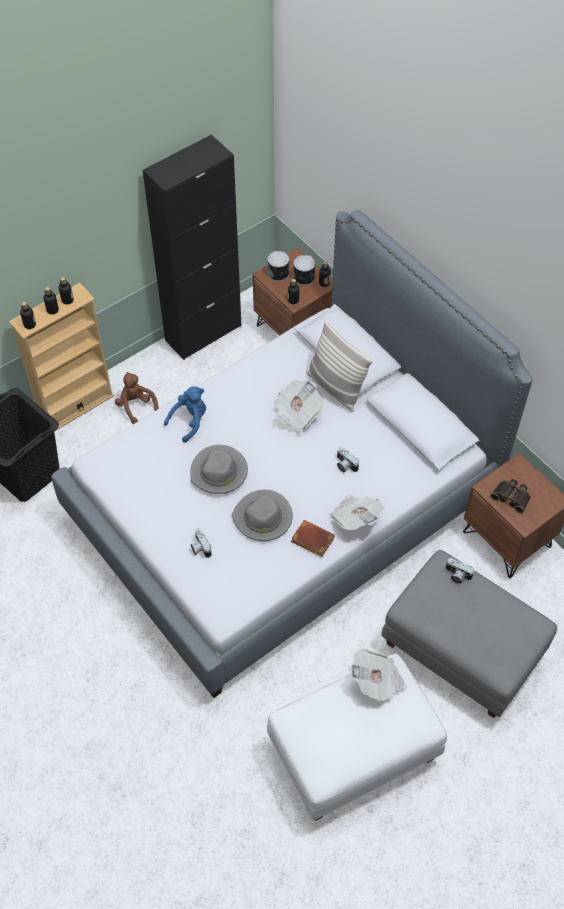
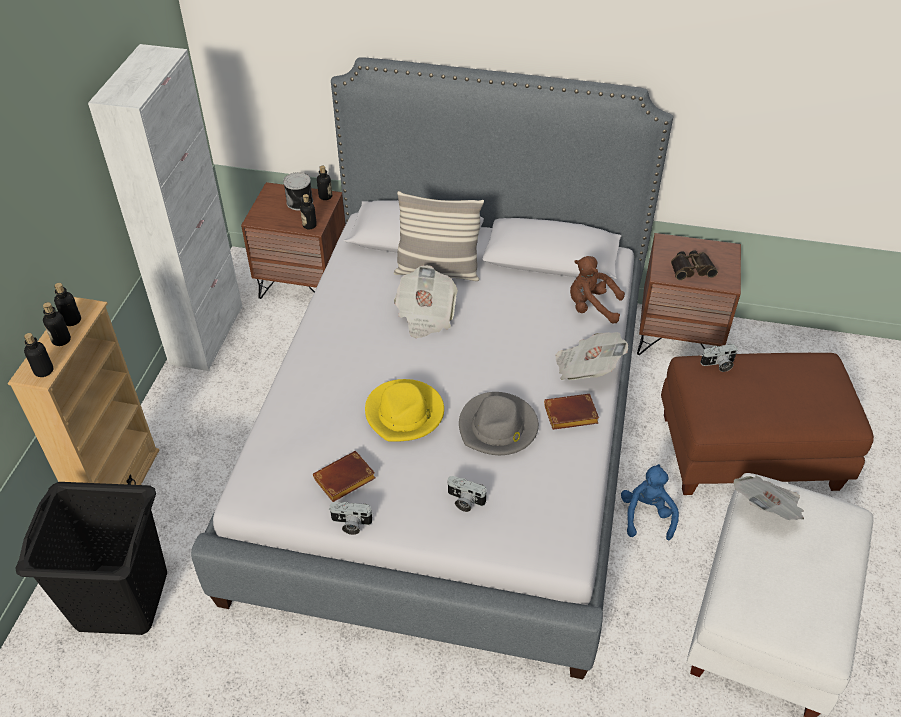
camera: 40 degrees left, 10 degrees down
brown plush toy [115,372,159,424] -> brown plush toy moved to [570,256,625,324]
black cabinet [143,135,241,360] -> white cabinet [88,44,243,371]
blue plush toy [164,386,206,443] -> blue plush toy moved to [621,464,679,540]
grey hat [190,445,248,494] -> yellow hat [365,379,444,442]
can [268,251,289,282] -> none
camera [337,447,359,472] -> camera moved to [329,502,373,535]
grey ottoman [381,550,557,718] -> brown ottoman [661,353,874,495]
none -> brown book [313,451,375,502]

